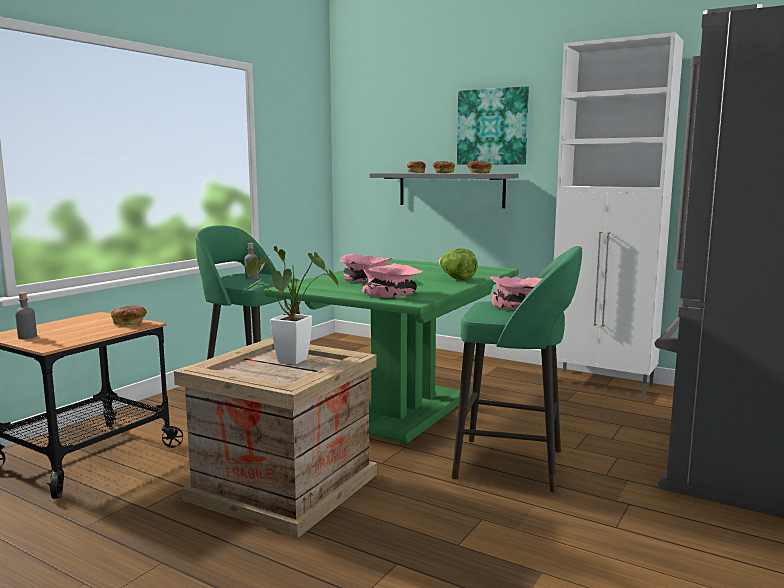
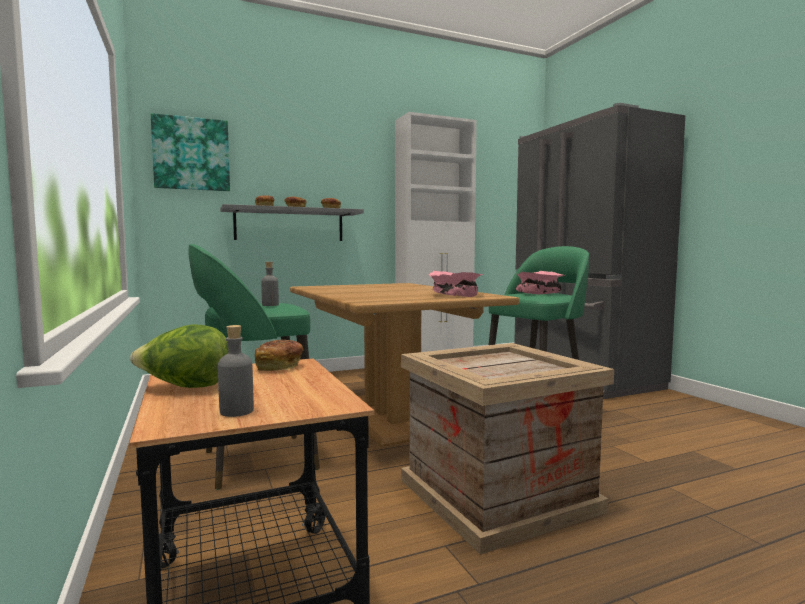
camera: 55 degrees left, 5 degrees down
potted plant [243,246,339,365] -> none
green dining table [264,259,519,443] -> brown dining table [290,283,519,447]
pink bowl [340,254,392,282] -> none
lettuce [439,248,478,280] -> lettuce moved to [130,324,228,388]
picture [457,86,529,165] -> picture moved to [151,113,230,191]

